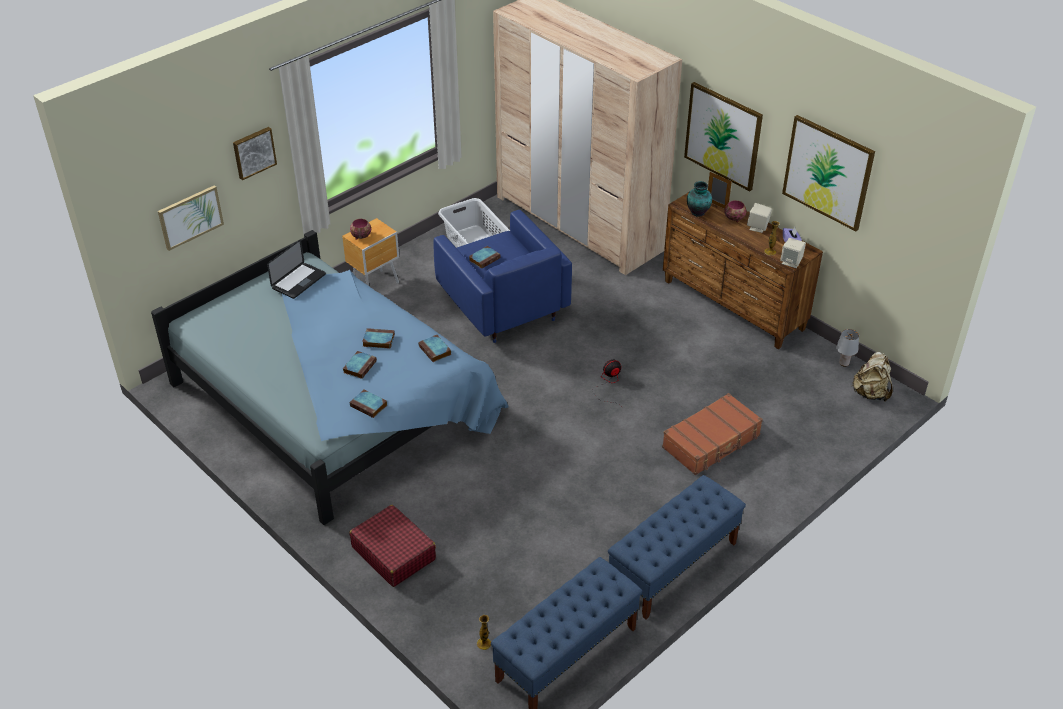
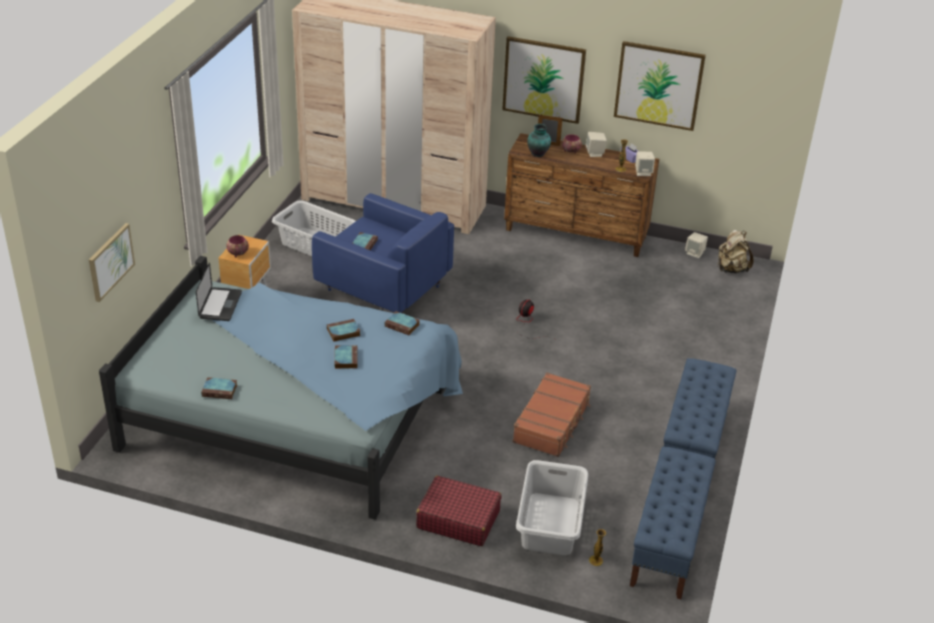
camera: 30 degrees left, 5 degrees down
picture [233,127,277,180] -> none
book [349,389,387,418] -> book moved to [201,377,237,399]
brown suitcase [662,393,763,475] -> brown suitcase moved to [513,372,591,457]
grey table lamp [836,329,859,367] -> beige speaker [685,232,708,258]
none -> grey laundry basket [516,460,589,555]

